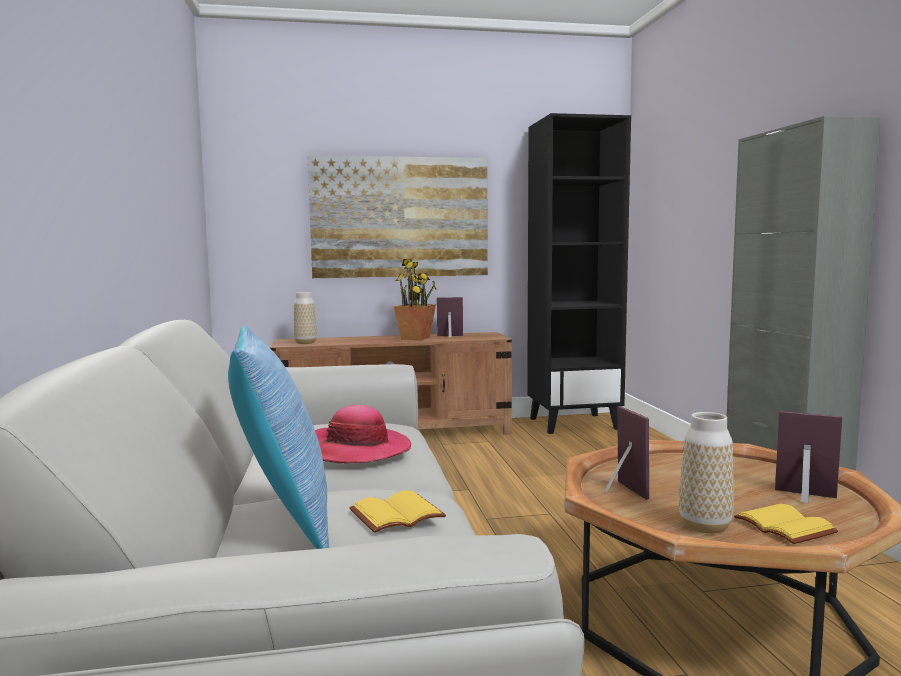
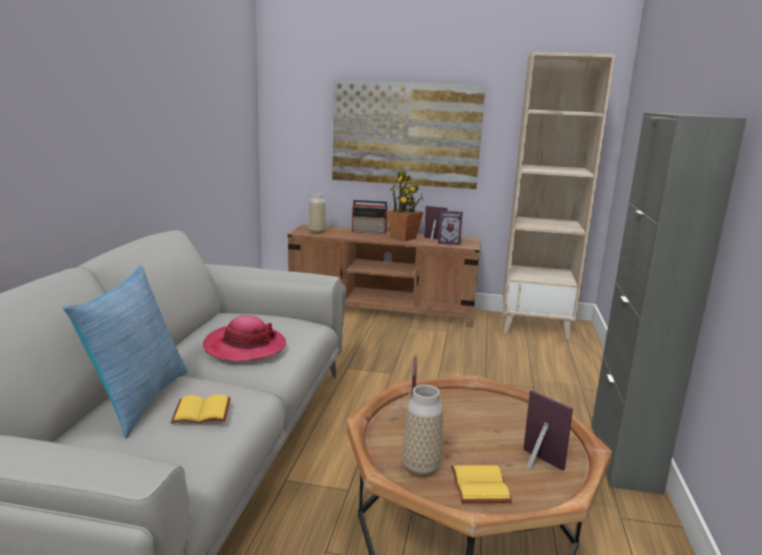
camera: 20 degrees right, 10 degrees up
black bookcase [527,113,631,434] -> beige bookcase [502,52,615,340]
none -> radio [352,200,387,234]
none -> picture frame [438,210,463,245]

